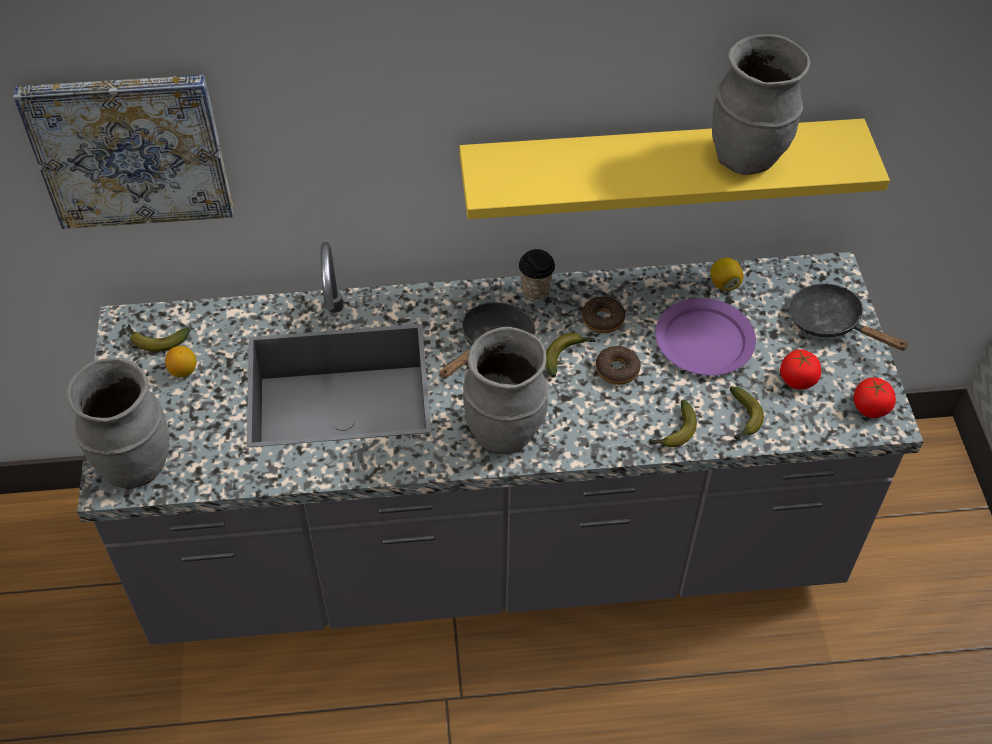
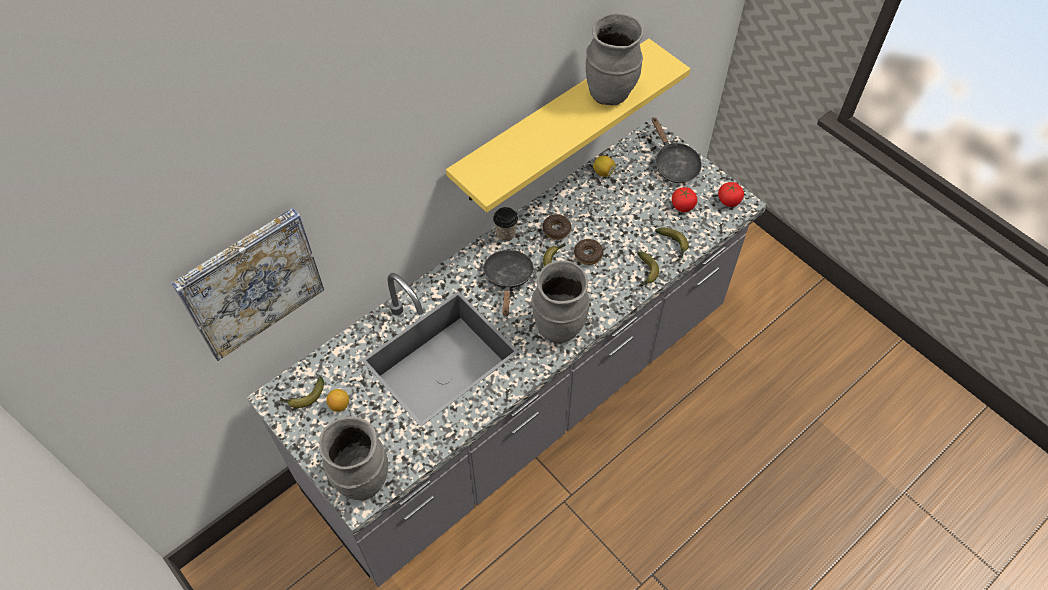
camera: 35 degrees left, 5 degrees up
purple plate [655,298,756,376] -> none
black frying pan [788,284,909,351] -> black frying pan turned 120 degrees counterclockwise [652,117,702,183]

